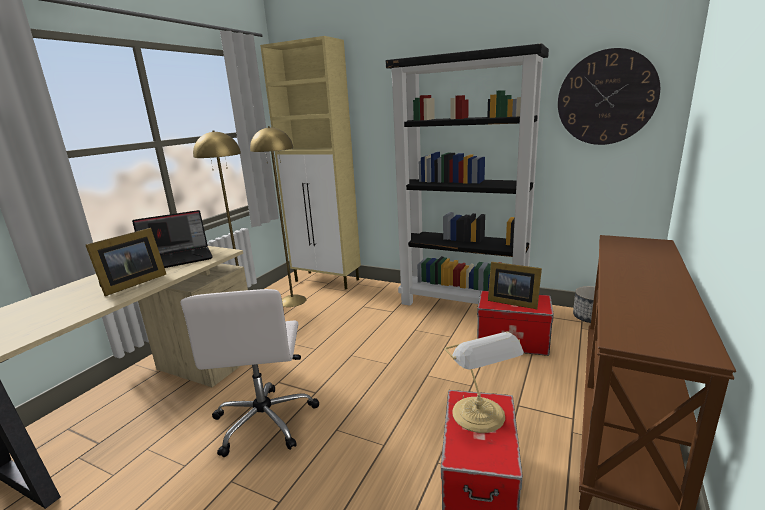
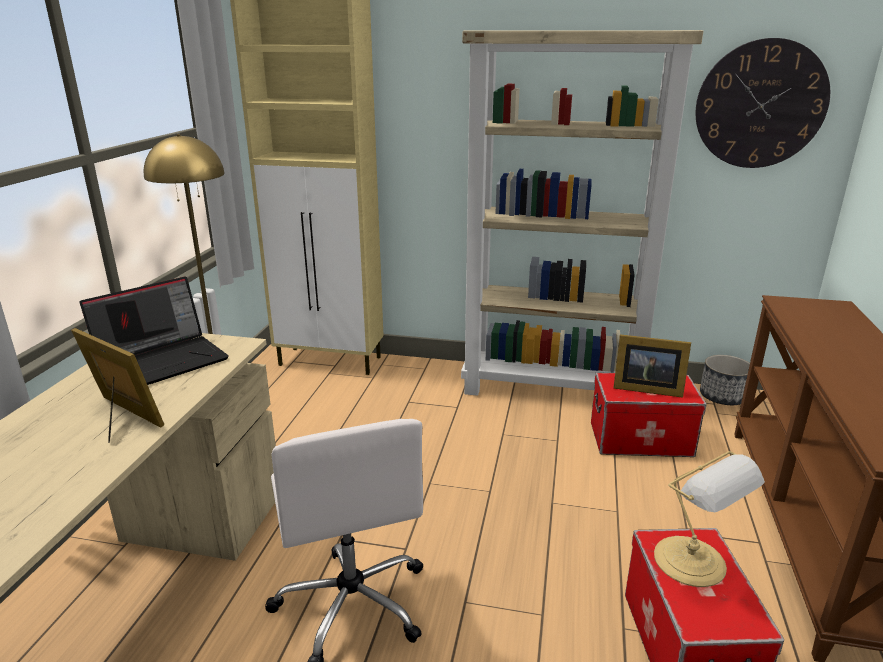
camera: 15 degrees left, 5 degrees up
picture frame [86,228,166,296] -> picture frame turned 75 degrees counterclockwise [71,328,164,443]
yellow floor lamp [250,126,307,307] -> none
black bookcase [386,43,549,306] -> beige bookcase [461,30,703,396]

